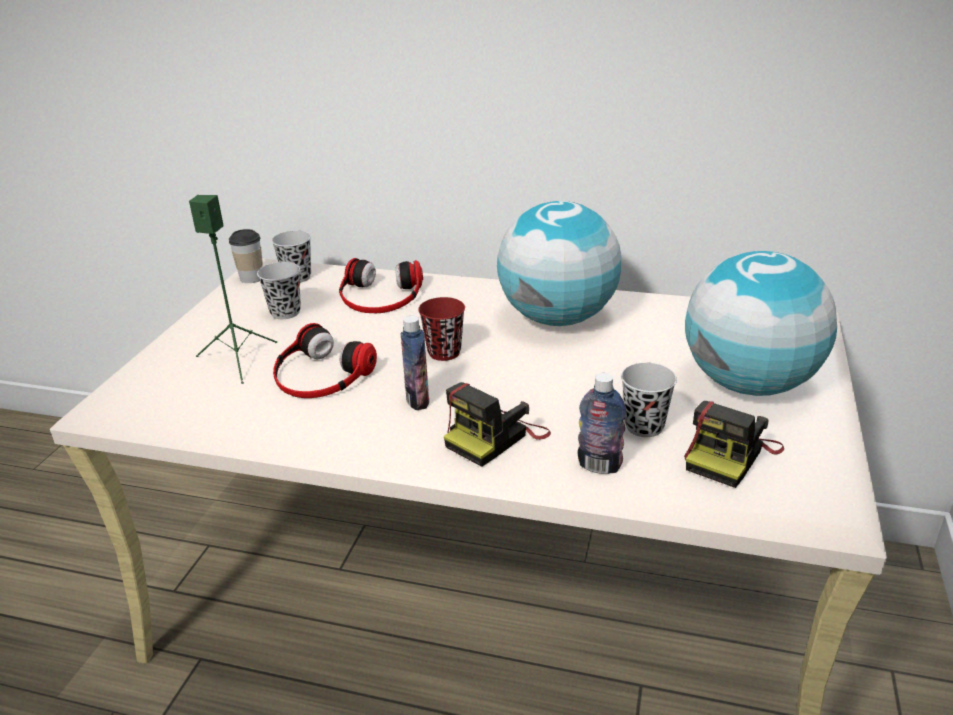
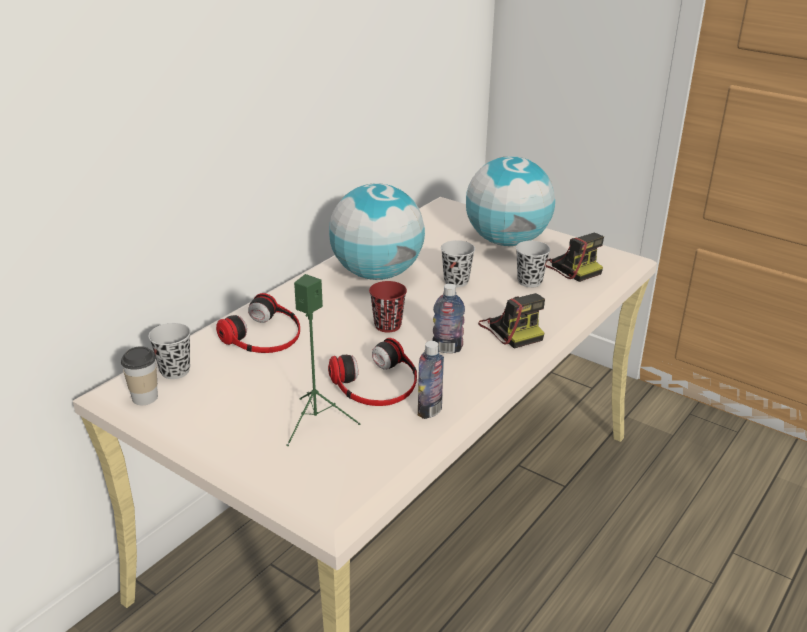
camera: 70 degrees left, 0 degrees up
black cup [257,262,301,319] -> black cup moved to [441,240,475,287]
bottle [577,373,626,474] -> bottle moved to [418,341,444,419]

